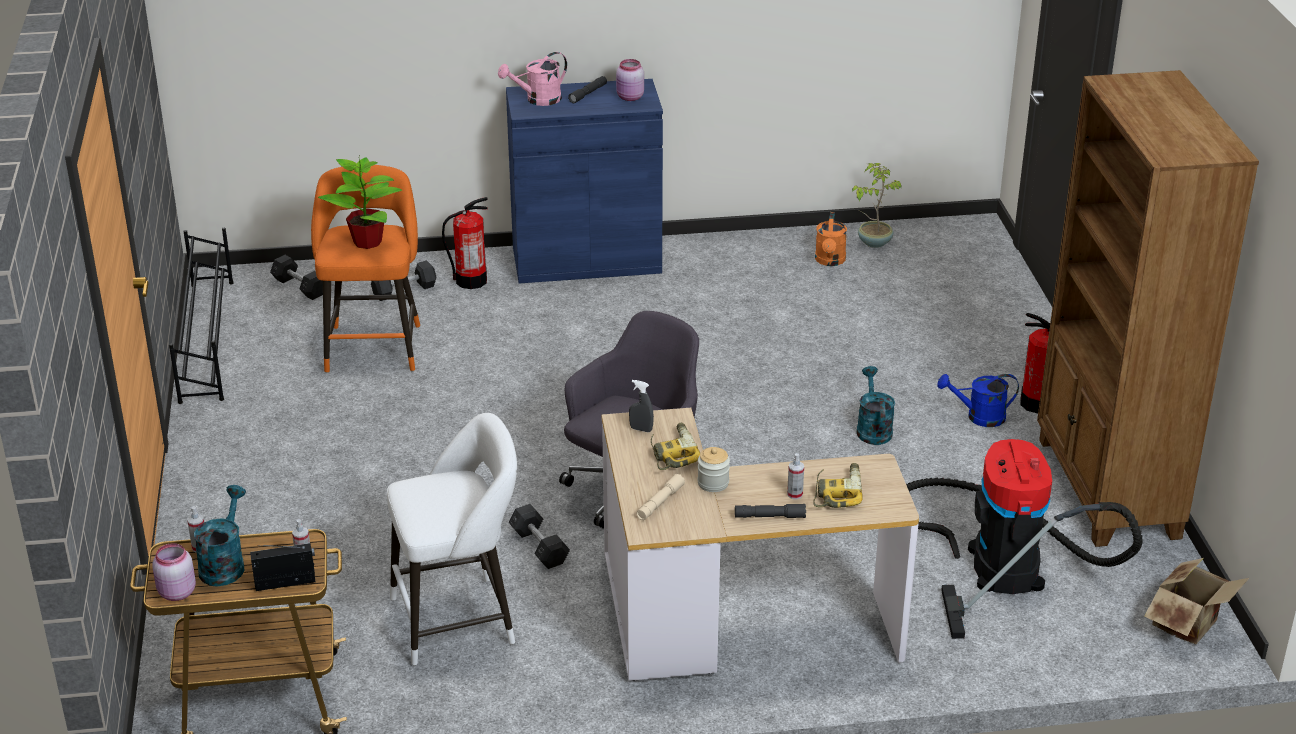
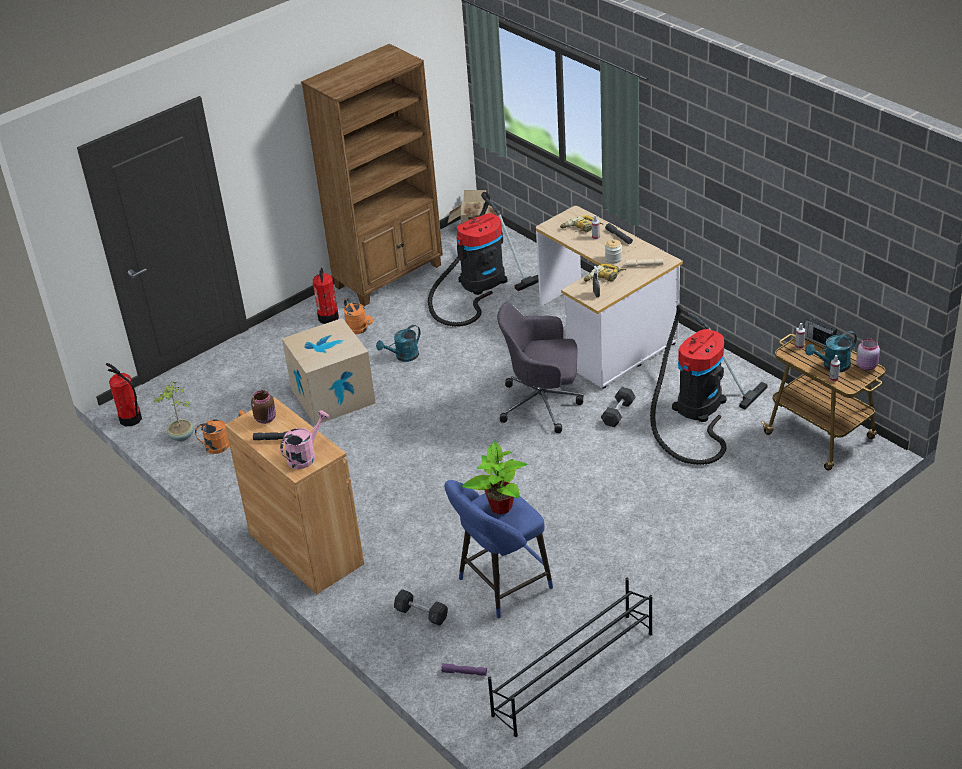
camera: 120 degrees left, 5 degrees up
grey dumbbell [270,255,323,300] -> purple flashlight [441,663,487,676]
orange stool [311,165,420,373] -> blue stool [445,480,553,619]
white stool [387,413,517,666] -> vacuum cleaner [650,305,768,465]
fire extinguisher [442,197,488,289] -> fire extinguisher moved to [106,363,142,426]
pink watering can [498,52,567,106] -> pink watering can turned 75 degrees counterclockwise [280,410,329,469]
blue cabinet [506,79,663,283] -> brown cabinet [225,397,364,594]
pink jar [616,59,644,101] -> brown jar [251,390,276,424]
blue watering can [937,374,1019,427] -> orange watering can [343,298,373,334]
none -> cardboard box [282,318,376,425]

